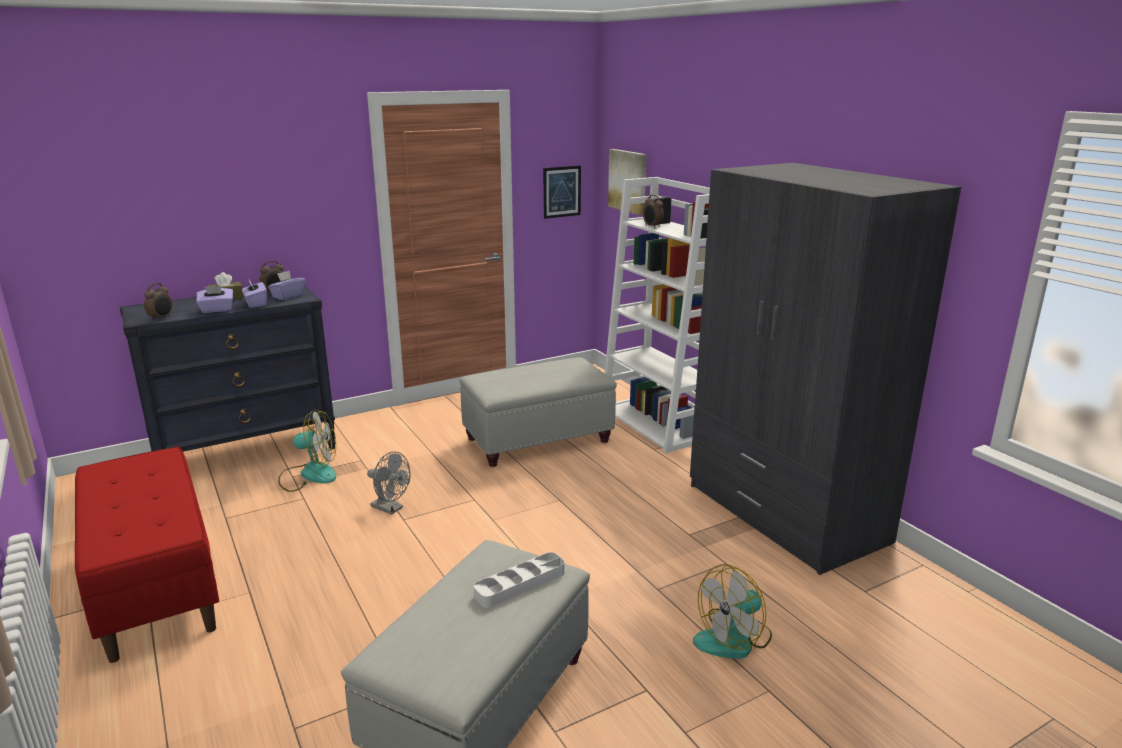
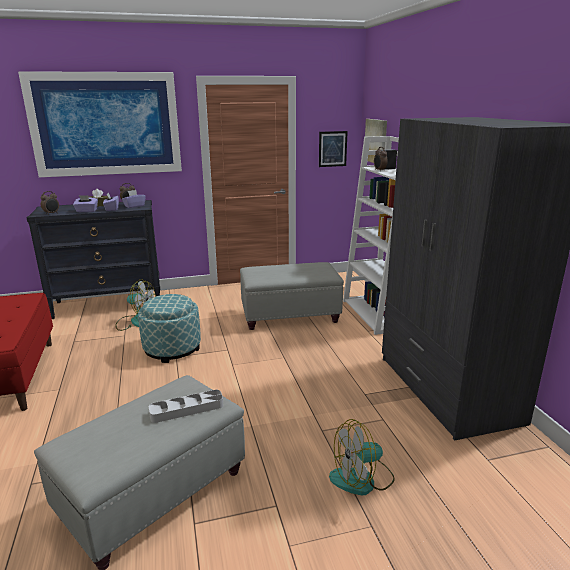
camera: 15 degrees right, 0 degrees up
grey fan [367,451,410,515] -> ottoman [138,294,201,363]
none -> picture [18,71,182,177]

